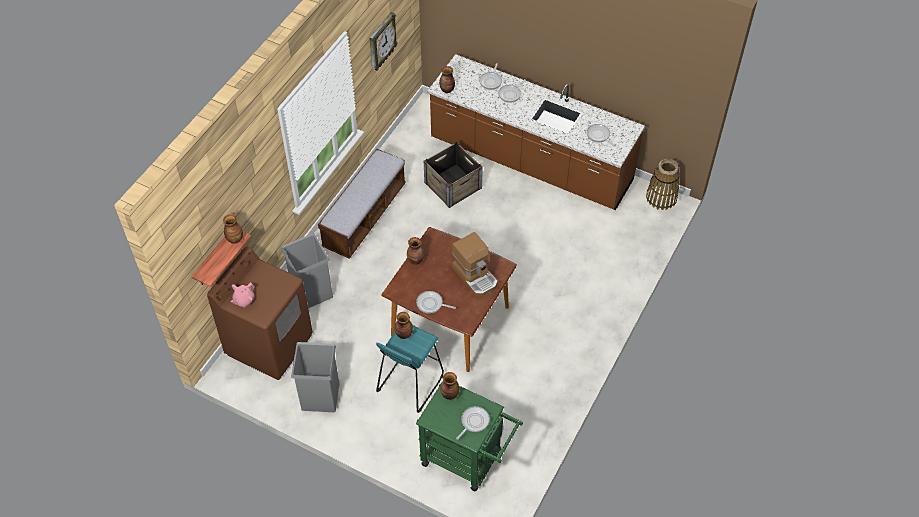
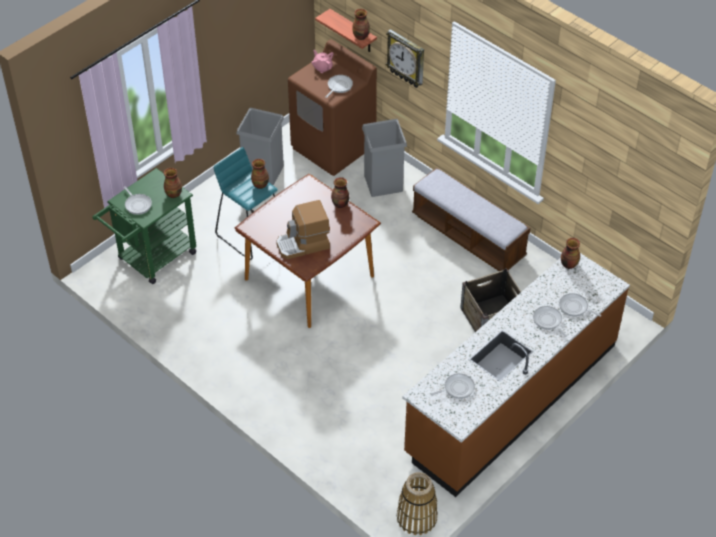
camera: 105 degrees right, 5 degrees down
wall clock [369,12,398,71] -> wall clock moved to [386,29,424,88]
frying pan [416,291,456,314] -> frying pan moved to [325,75,353,98]

